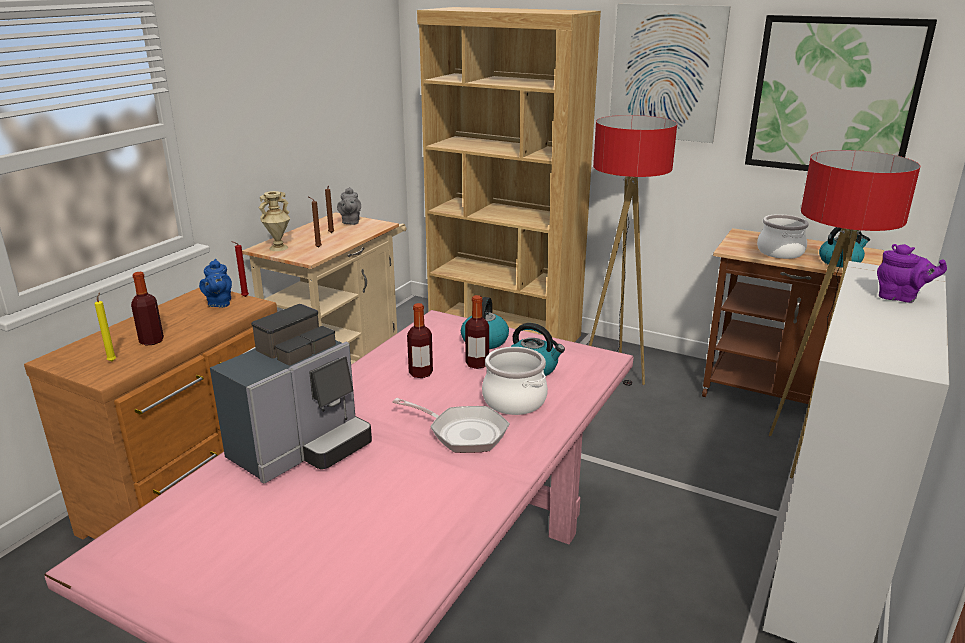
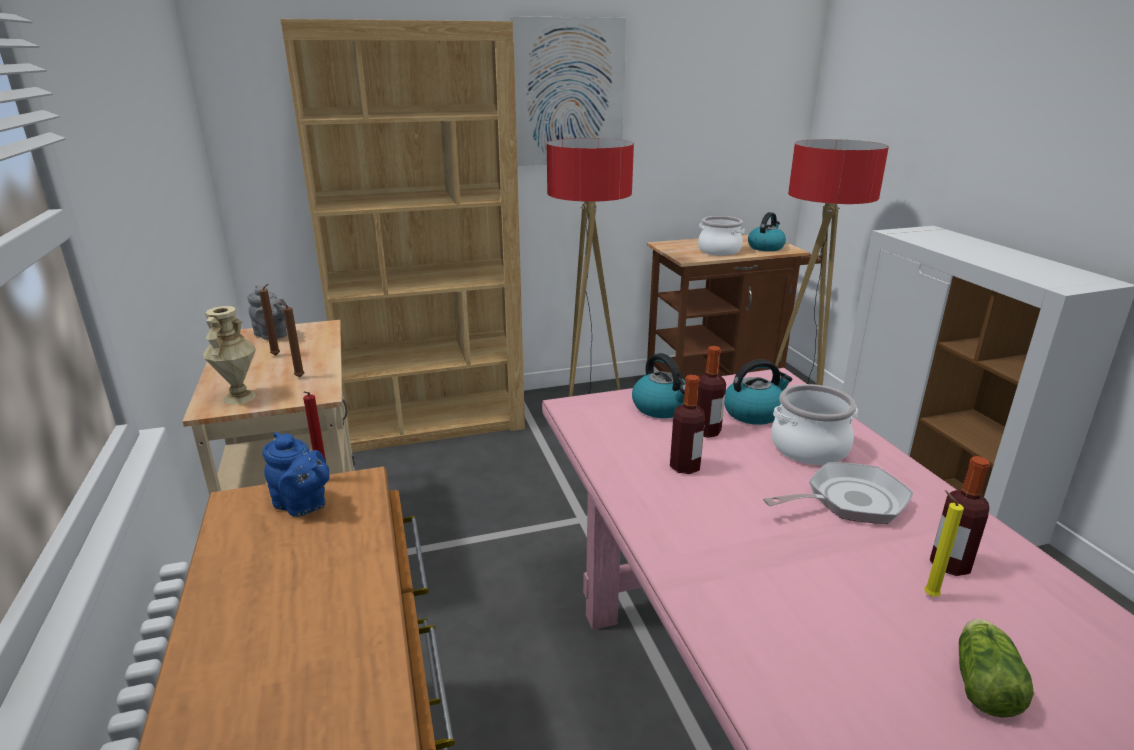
camera: 45 degrees left, 0 degrees up
yellow candle [94,293,116,362] -> yellow candle moved to [924,490,964,596]
bottle [131,272,164,346] -> bottle moved to [930,456,990,576]
coffee machine [210,304,372,483] -> none
picture [745,15,937,171] -> none
purple teapot [877,244,947,303] -> none
none -> lettuce [959,619,1034,718]

